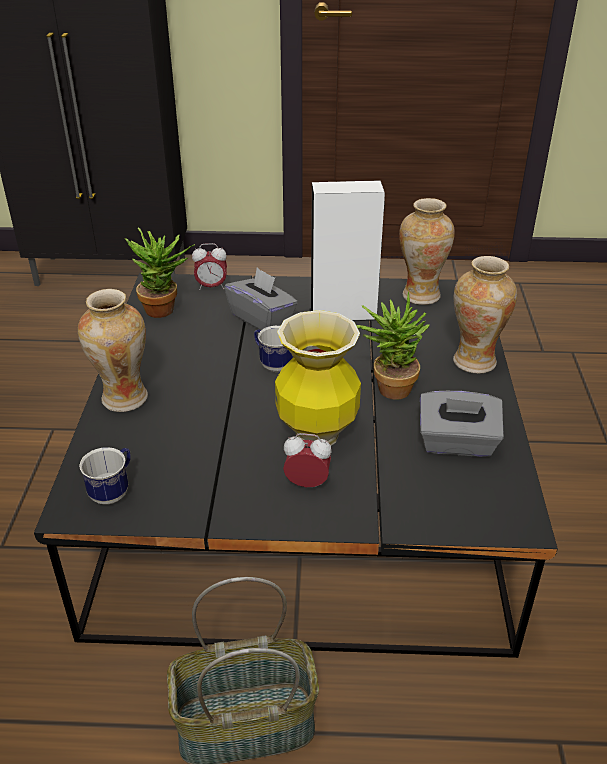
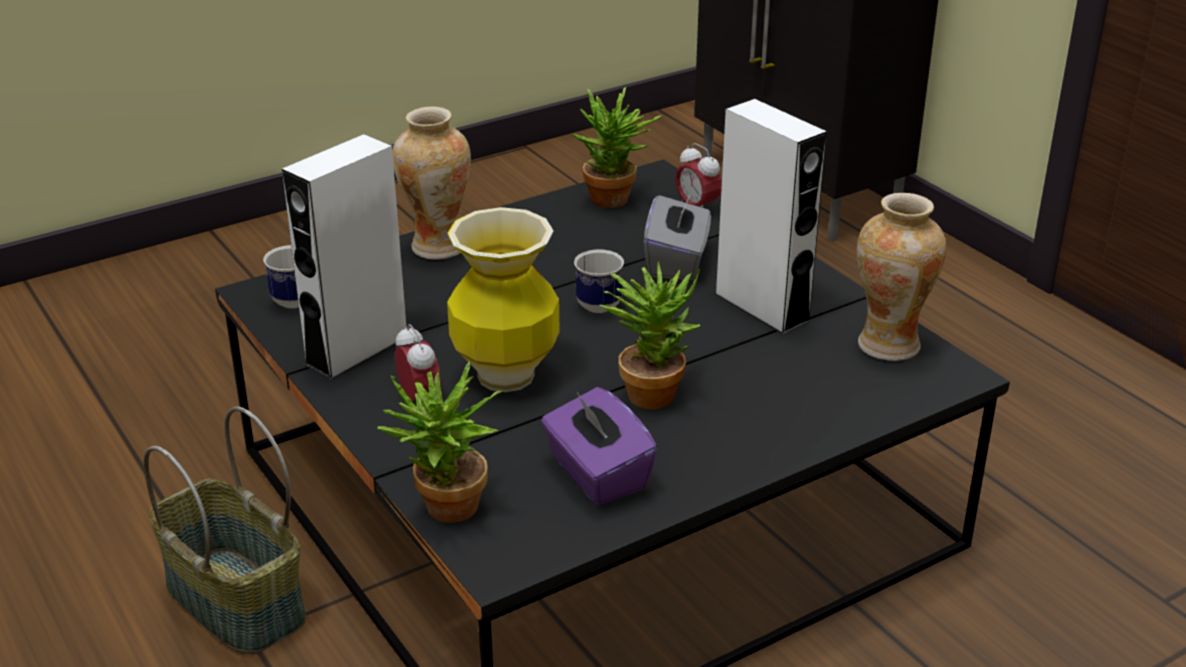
camera: 55 degrees right, 5 degrees down
grey tissue box [420,391,504,457] -> purple tissue box [541,387,658,505]
vase [453,256,517,373] -> none
none -> white speaker [282,134,406,380]
none -> potted plant [377,360,503,523]

